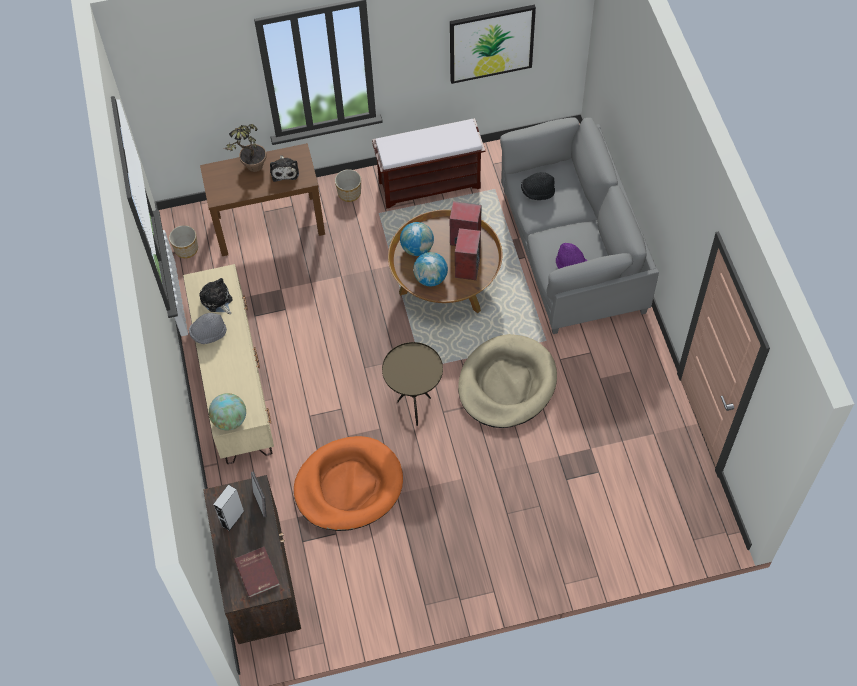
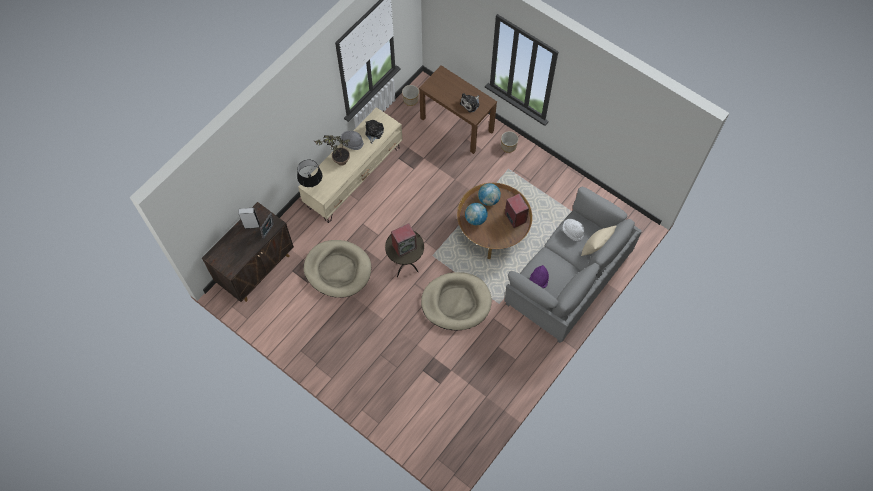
camera: 50 degrees right, 5 degrees up
globe [209,393,246,431] -> black table lamp [297,160,322,188]
potted plant [224,124,267,172] -> potted plant moved to [312,135,350,166]
red book [234,547,280,598] -> none
orange dog bed [294,436,403,531] -> beige dog bed [303,240,371,298]
brown bench [372,118,485,209] -> none
picture [450,5,536,84] -> none
speaker [455,228,481,280] -> speaker moved to [391,223,417,257]
black hat [521,172,555,200] -> white hat [563,219,584,241]
none -> beige pillow [581,225,616,256]

